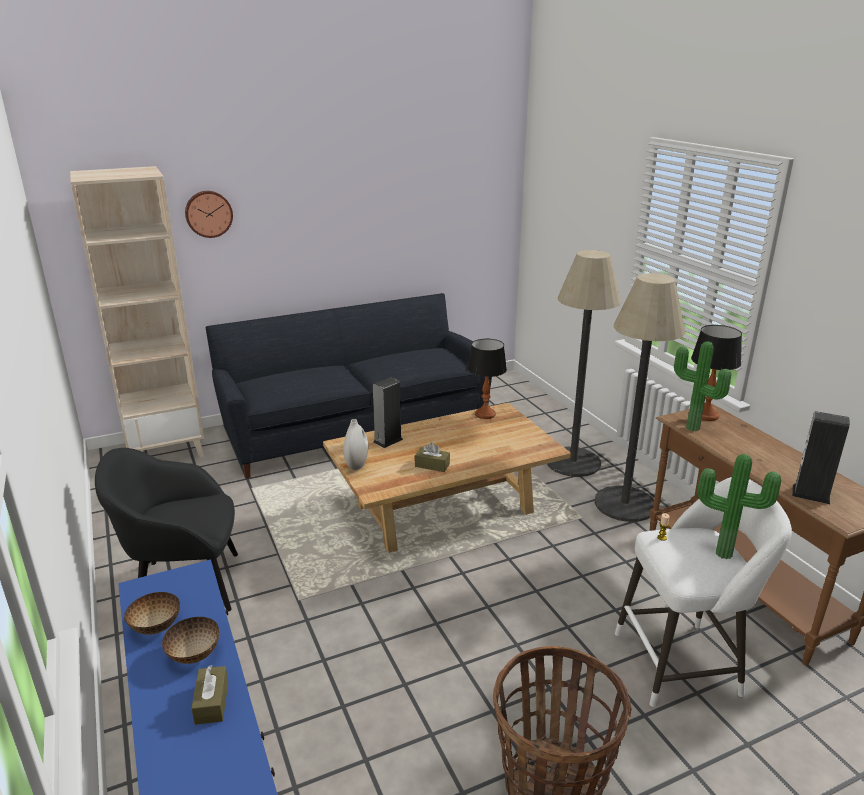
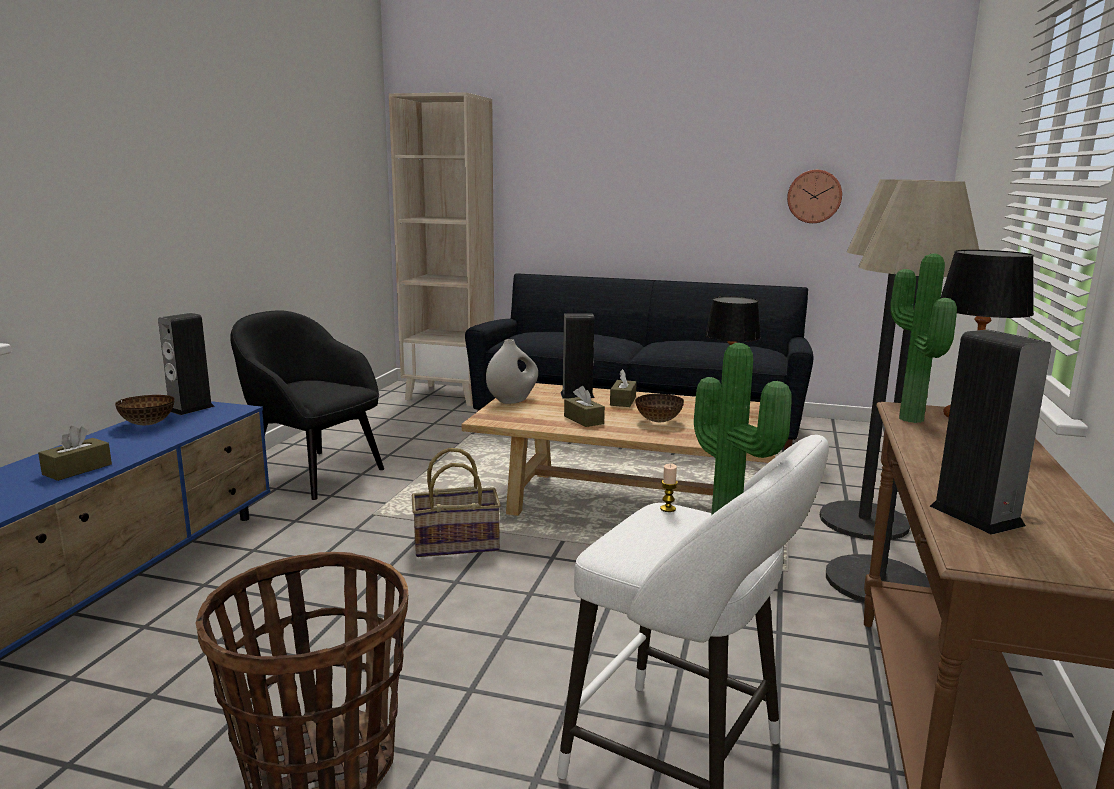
camera: 40 degrees right, 10 degrees down
bowl [162,617,219,664] -> bowl moved to [635,394,684,422]
wall clock [185,191,233,238] -> wall clock moved to [787,170,842,223]
none -> speaker [158,313,215,415]
none -> basket [412,448,501,557]
none -> brown tissue box [610,369,637,407]

